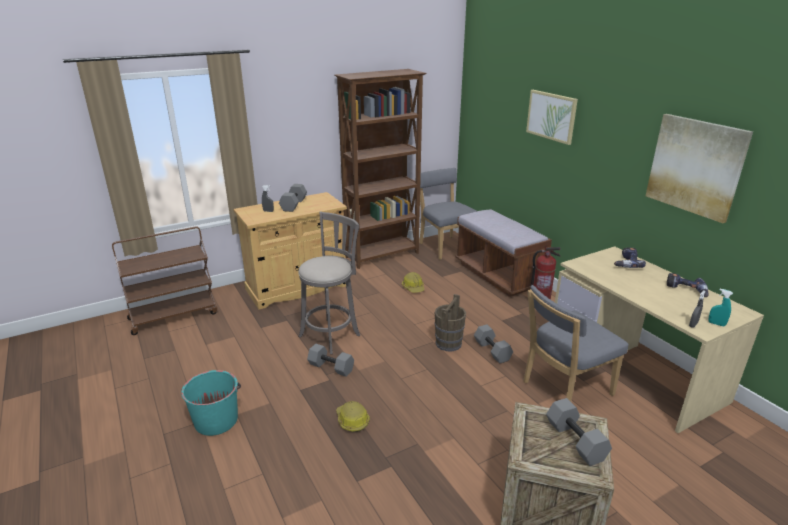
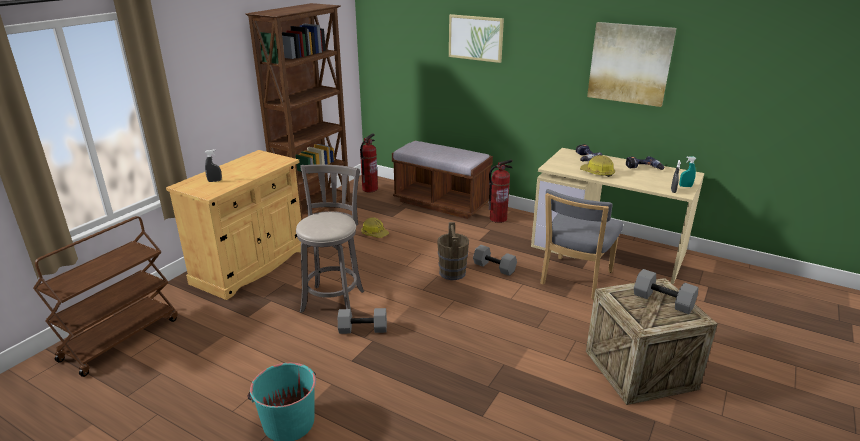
camera: 30 degrees left, 0 degrees up
grey dumbbell [279,184,307,212] -> none
hard hat [336,401,370,432] -> hard hat moved to [580,155,615,177]
grey chair [419,168,477,260] -> fire extinguisher [360,133,378,192]

